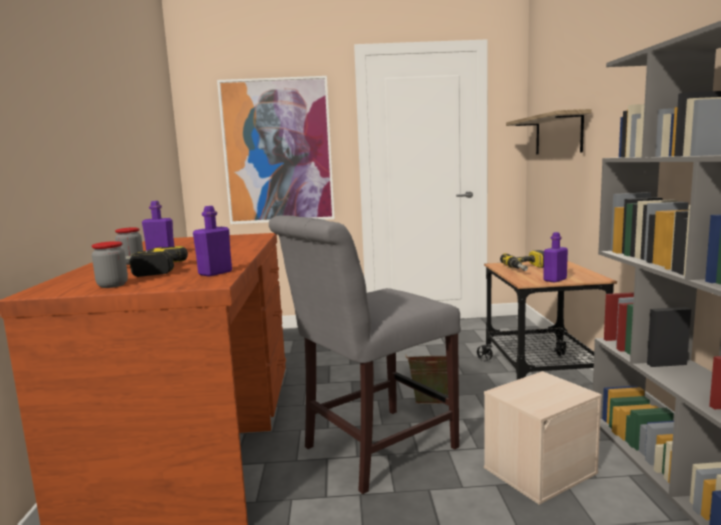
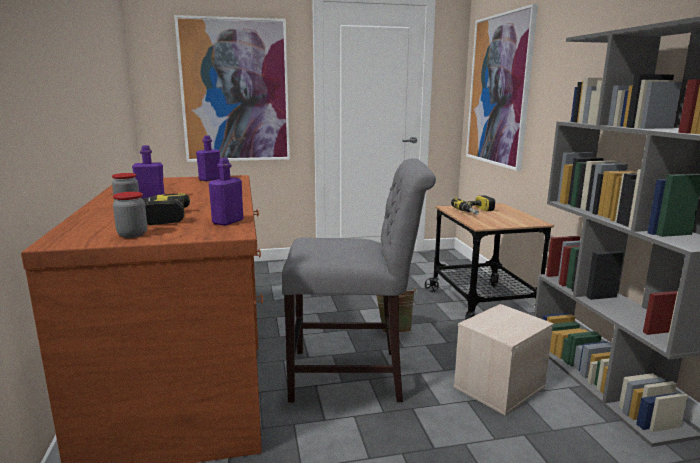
camera: 10 degrees left, 5 degrees up
grey chair [269,215,461,494] -> grey chair turned 135 degrees counterclockwise [282,158,436,402]
shelf [506,109,592,154] -> picture [466,4,538,171]
purple bottle [543,232,568,283] -> purple bottle moved to [196,135,220,181]

